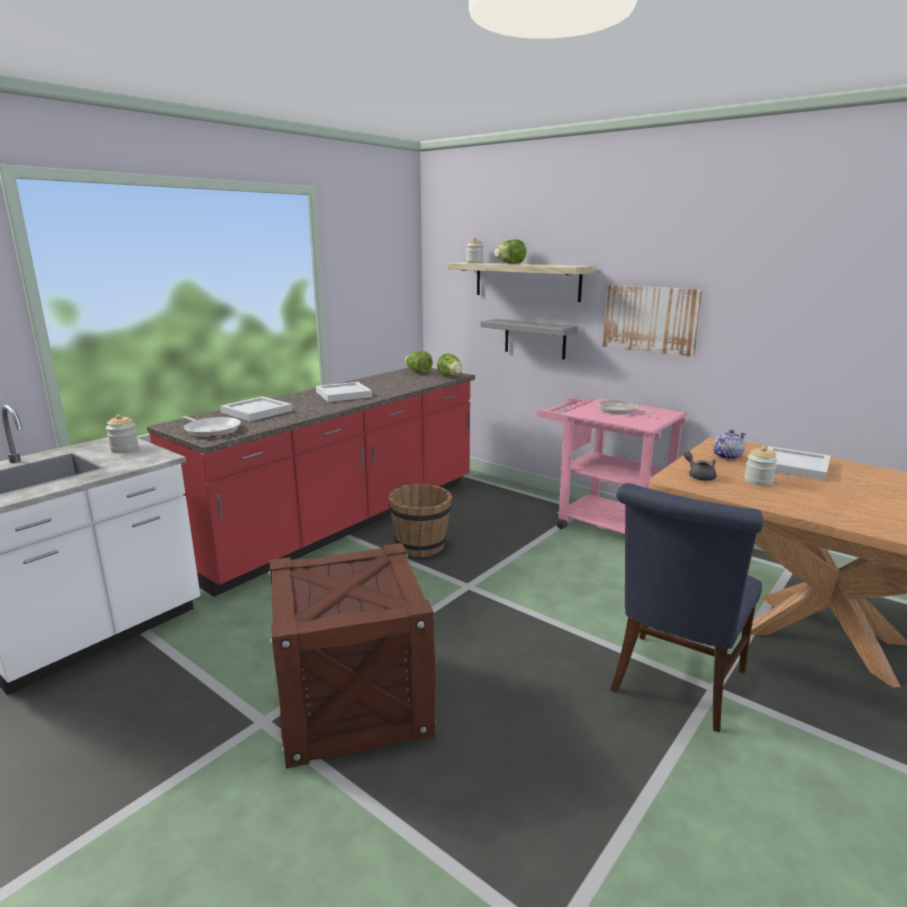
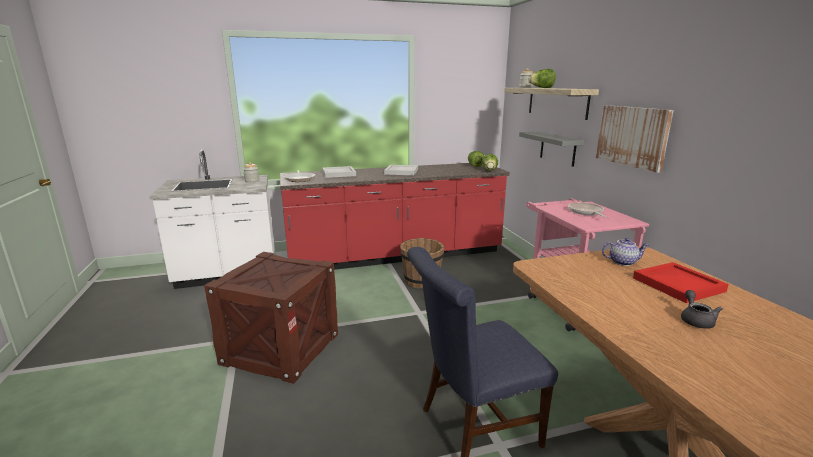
camera: 35 degrees right, 0 degrees up
grey teapot [684,452,717,481] -> grey teapot moved to [681,290,723,329]
jar [744,446,778,486] -> none
white tray [767,446,830,481] -> red tray [633,262,729,303]

